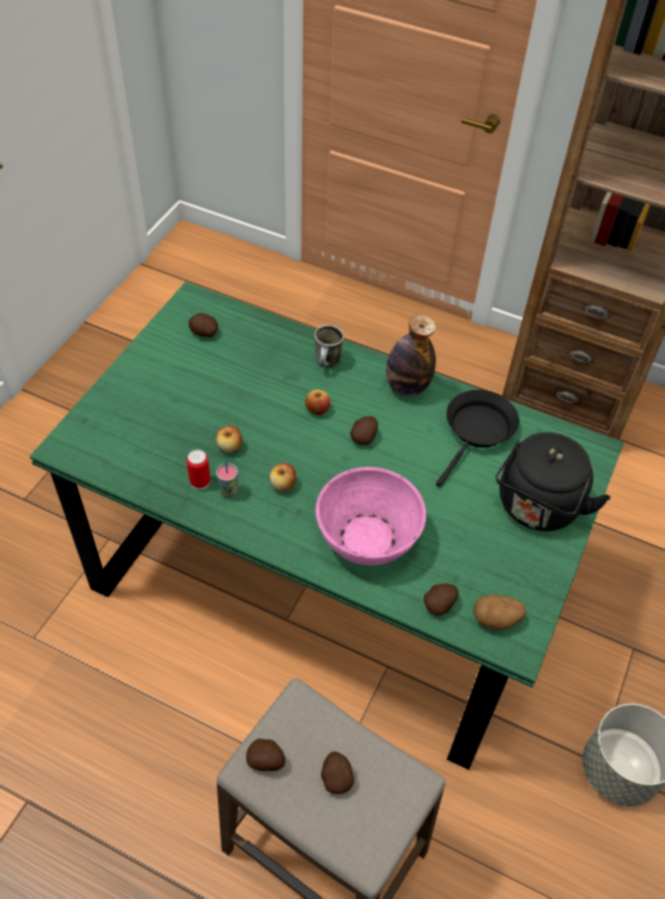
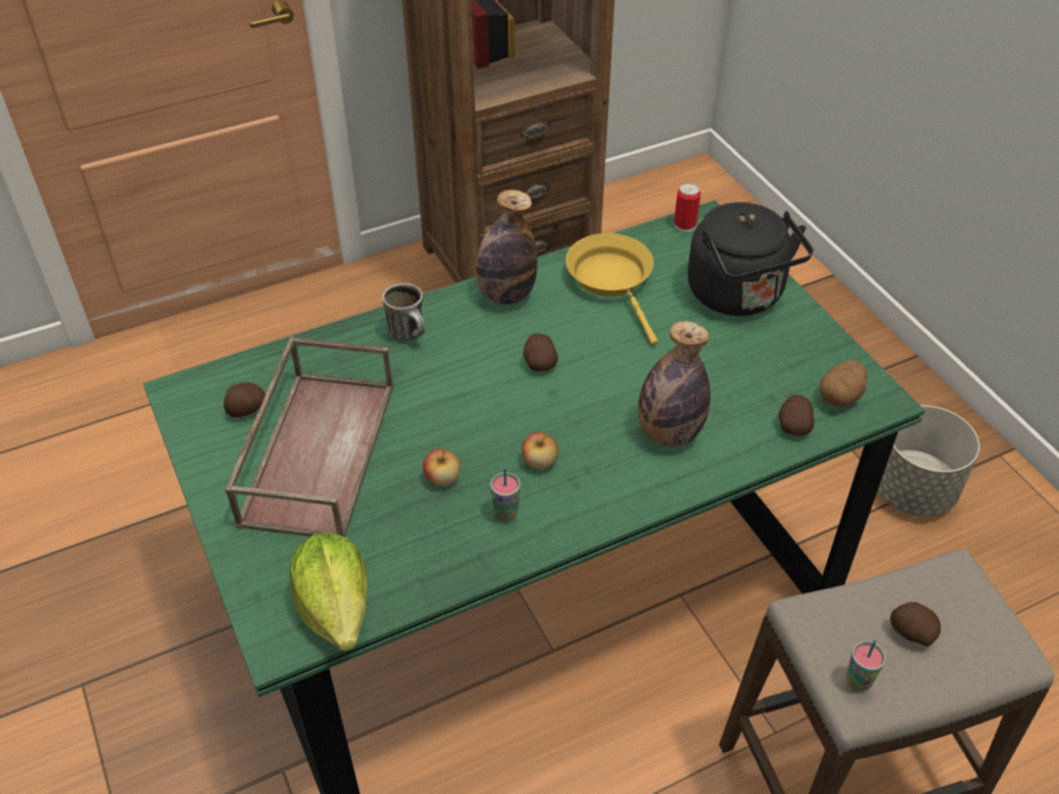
camera: 50 degrees left, 5 degrees down
can [186,450,210,490] -> can moved to [674,183,701,232]
potato [246,738,285,771] -> cup [846,640,886,692]
apple [305,390,330,415] -> none
pink bowl [316,467,426,566] -> bottle [638,321,710,447]
black frying pan [436,390,519,487] -> yellow frying pan [566,233,658,345]
none -> brown tray [225,337,394,537]
none -> lettuce [290,533,368,651]

